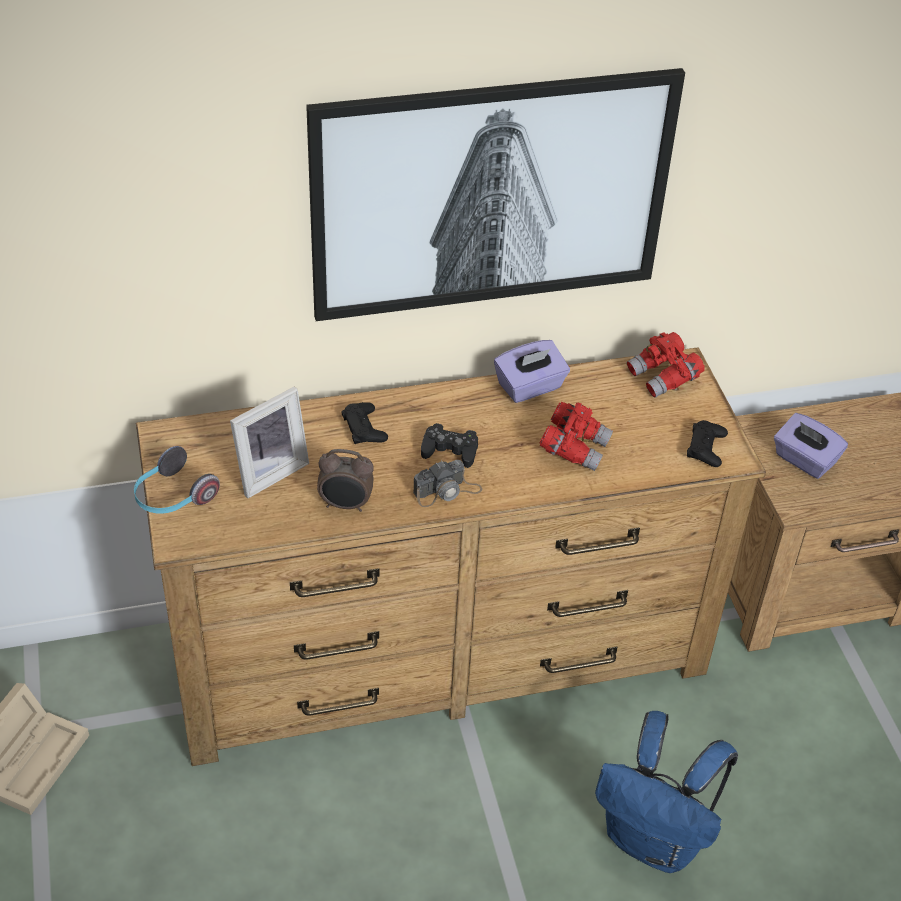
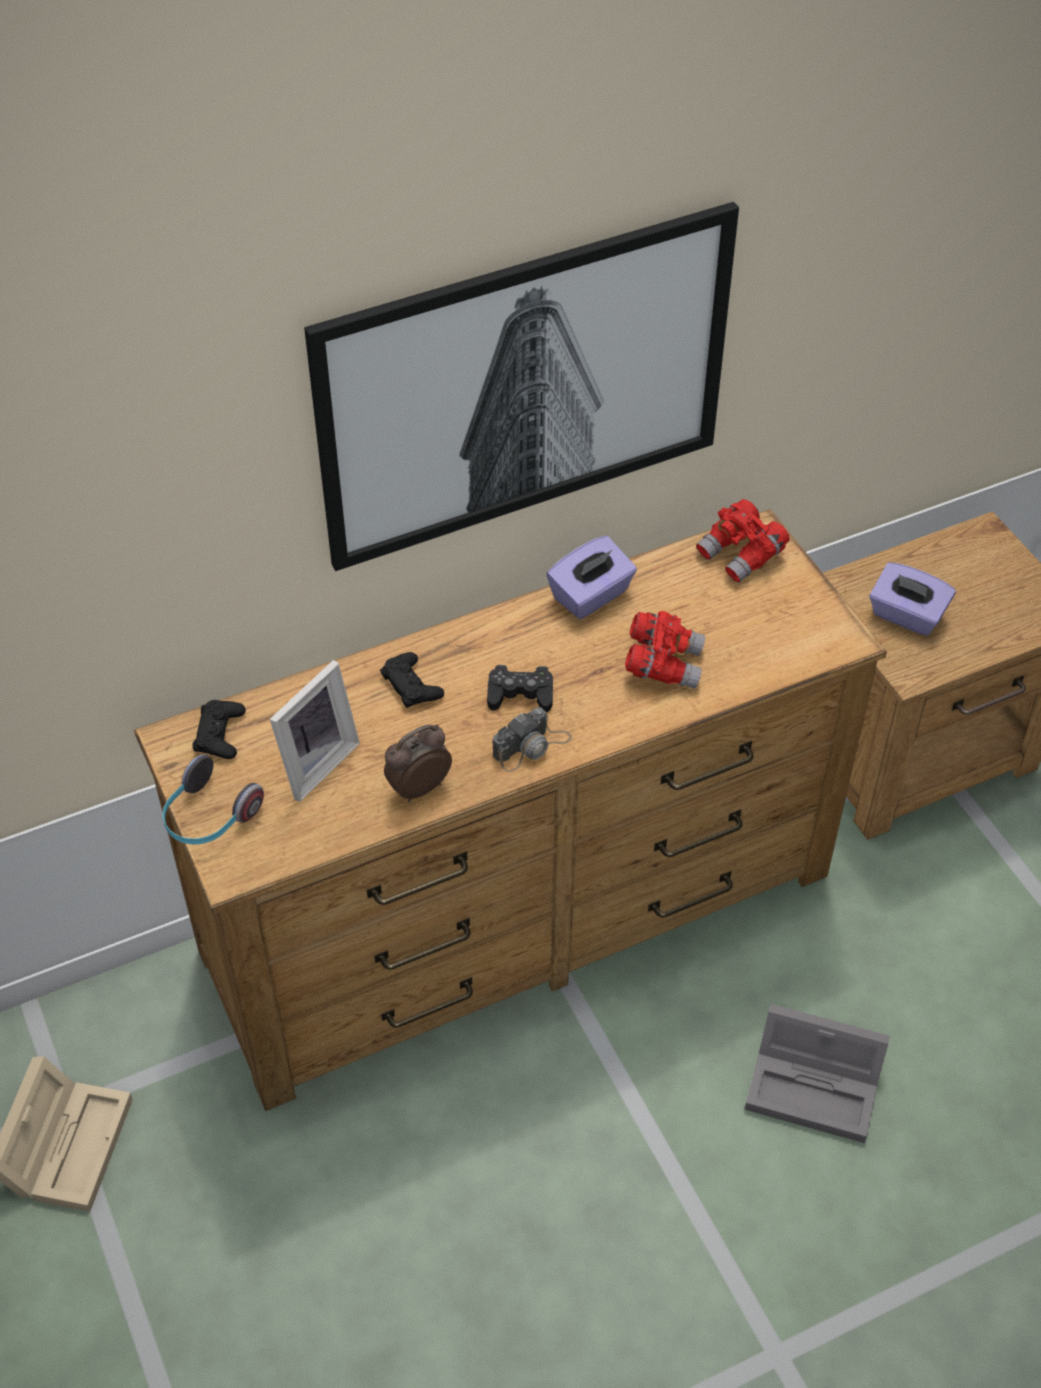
camera: 10 degrees left, 5 degrees up
alarm clock [317,449,374,512] -> alarm clock turned 150 degrees clockwise [384,724,452,802]
blue backpack [595,711,738,873] -> grey storage box [745,1004,890,1143]
black game controller [687,420,728,467] -> black game controller moved to [192,700,246,759]

